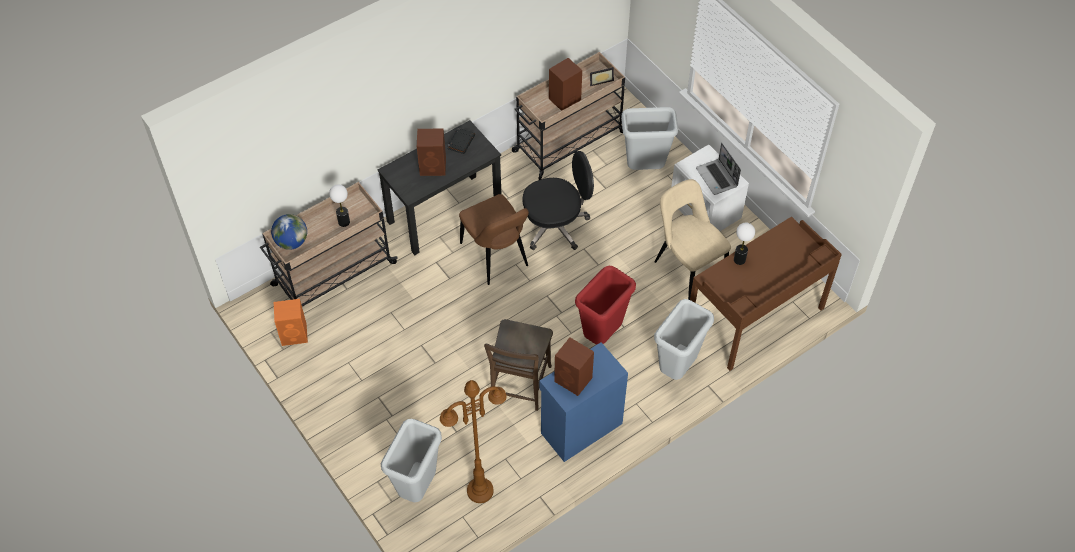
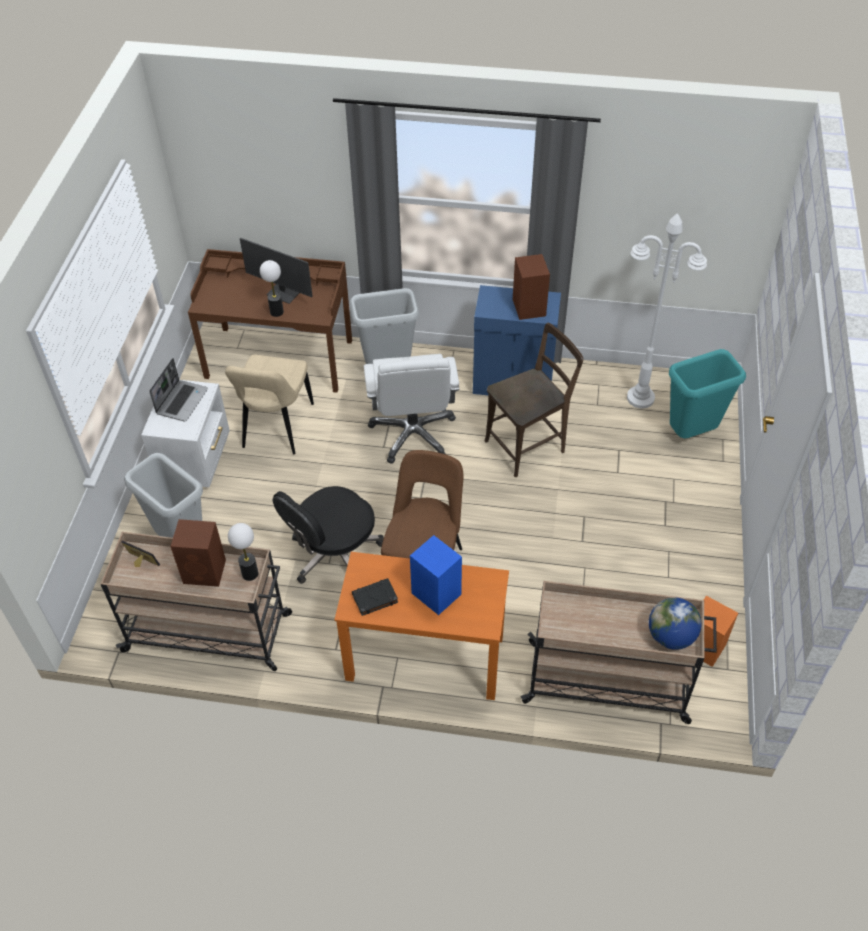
camera: 135 degrees left, 5 degrees down
table lamp [329,184,350,227] -> table lamp moved to [228,523,258,581]
black desk [378,120,501,255] -> orange desk [334,552,509,700]
grey trash can [381,419,442,502] -> turquoise trash can [669,349,746,438]
brown speaker [417,129,446,176] -> blue speaker [410,535,462,615]
brown floor lamp [440,380,506,503] -> white floor lamp [627,213,707,408]
black office chair [522,151,594,250] -> black office chair turned 75 degrees counterclockwise [273,486,384,584]
red trash can [575,266,636,345] -> white office chair [364,354,460,464]
none -> monitor [240,238,313,304]

